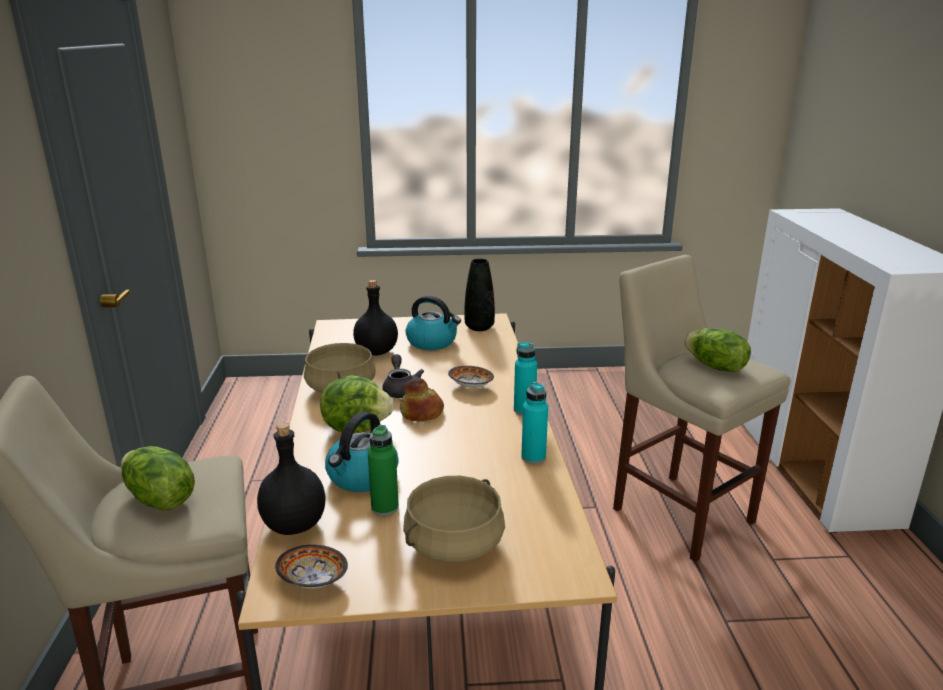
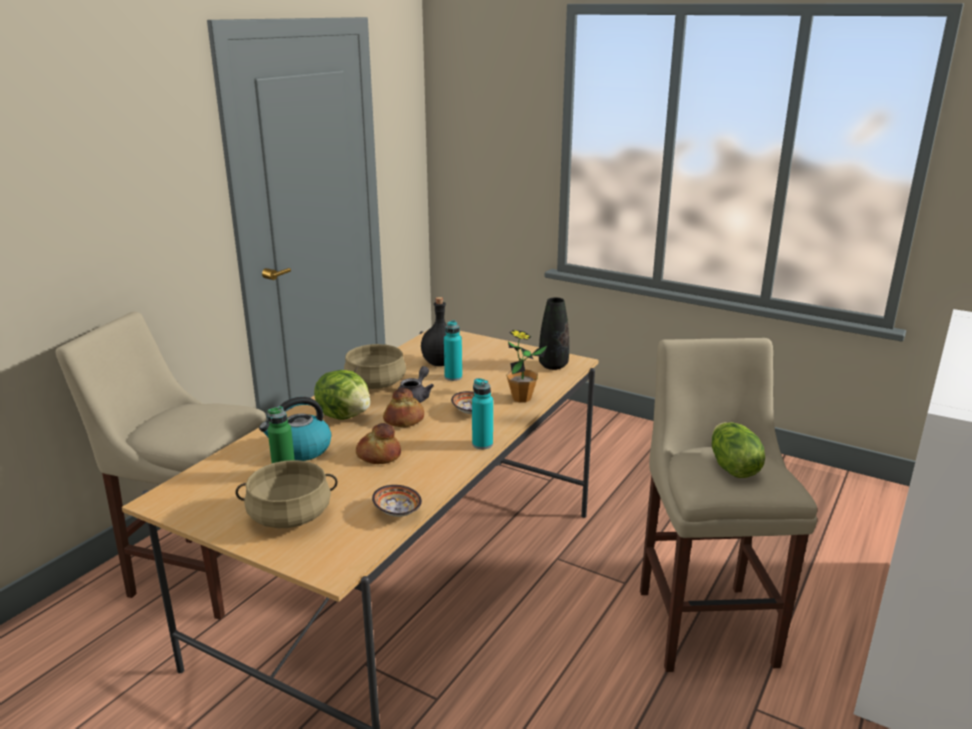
camera: 35 degrees right, 0 degrees up
lettuce [121,446,195,510] -> none
black bottle [257,423,326,535] -> none
bowl [275,545,348,589] -> bowl moved to [372,485,422,517]
kettle [405,296,461,350] -> none
turquoise bottle [521,381,548,464] -> turquoise bottle moved to [444,320,462,381]
none -> bread [356,423,401,464]
none -> potted plant [506,330,547,403]

